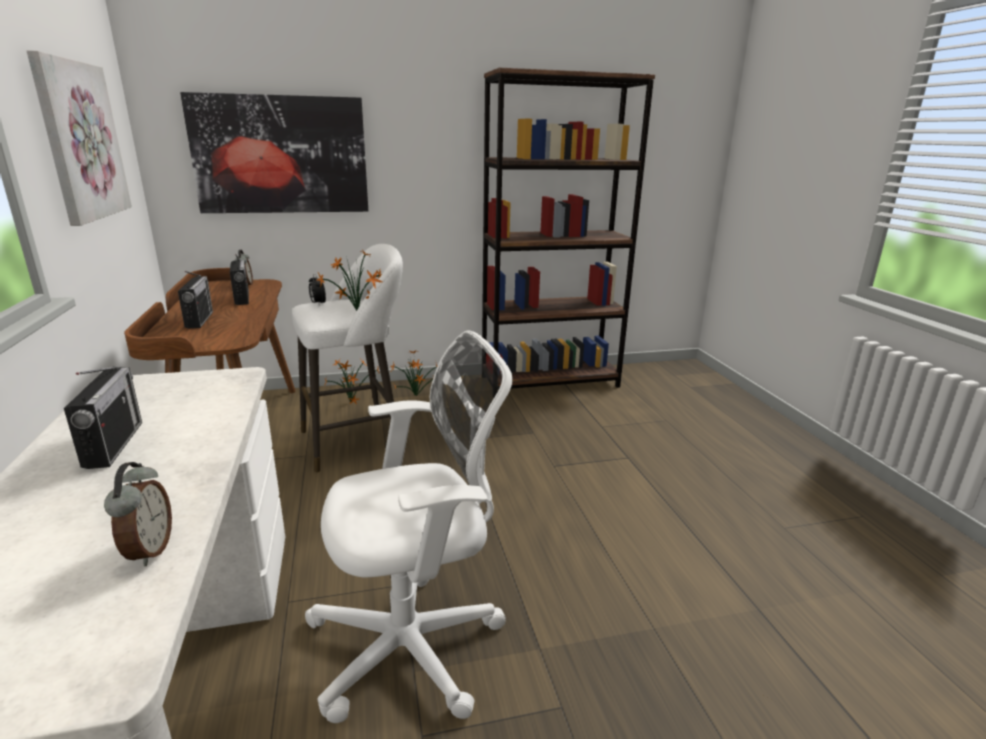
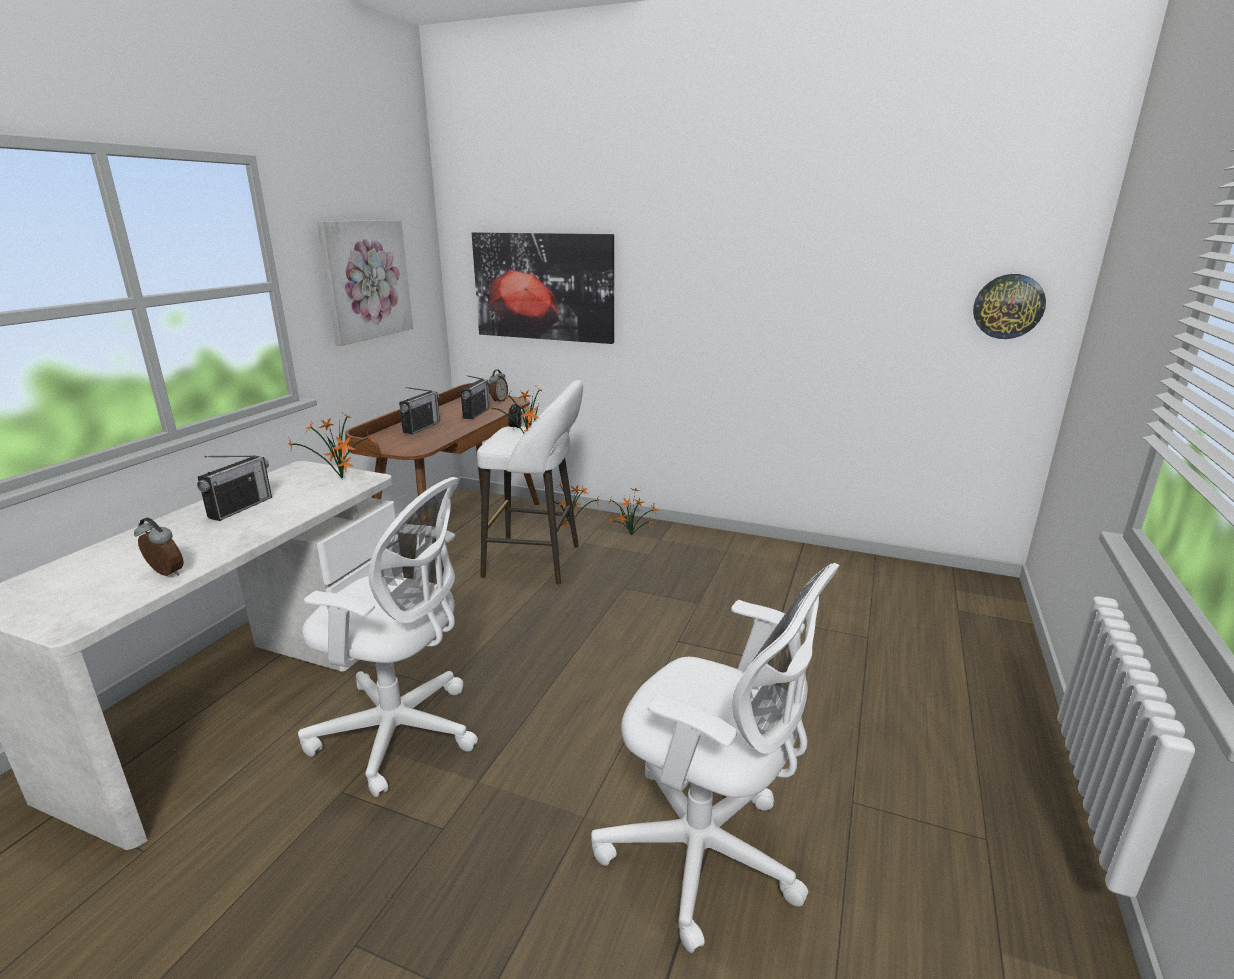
camera: 35 degrees right, 0 degrees up
alarm clock [104,462,172,566] -> alarm clock turned 90 degrees counterclockwise [134,518,183,576]
brown bookcase [482,68,655,389] -> none
none -> potted plant [288,412,372,478]
none -> white office chair [591,563,840,953]
none -> wall clock [973,274,1046,339]

